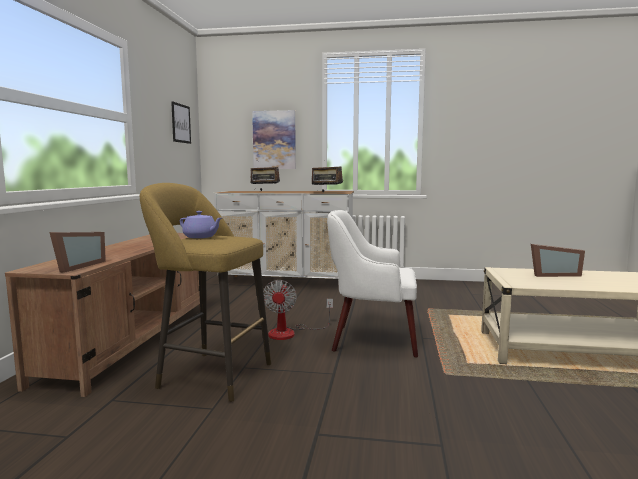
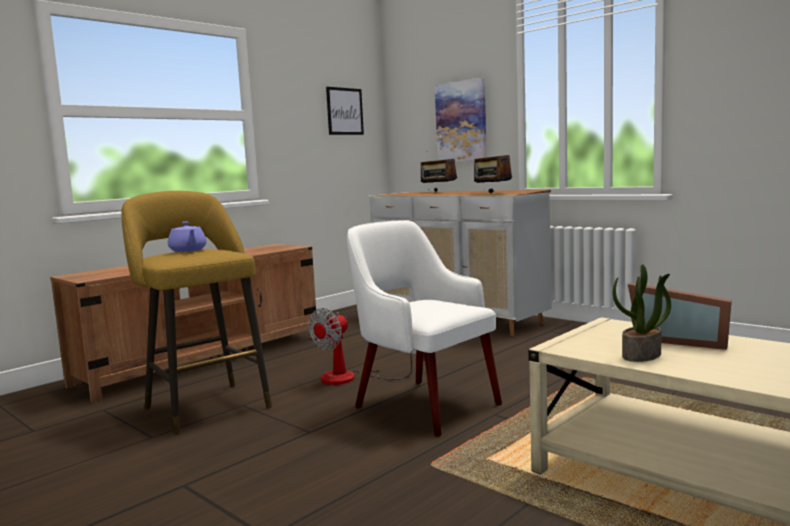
camera: 35 degrees right, 0 degrees up
picture frame [49,232,106,272] -> none
none -> potted plant [613,264,671,362]

